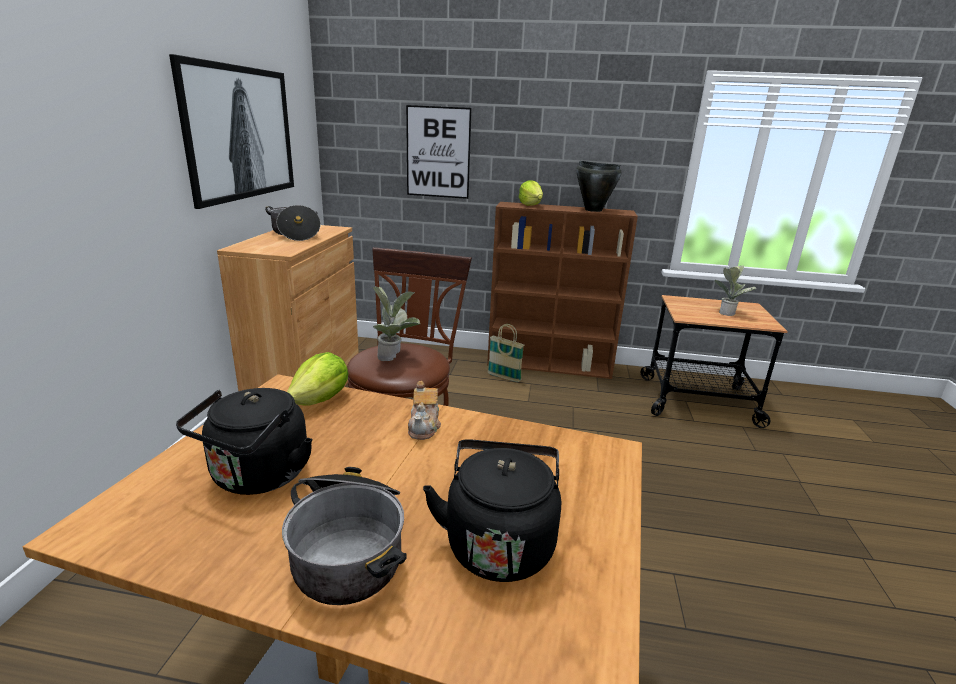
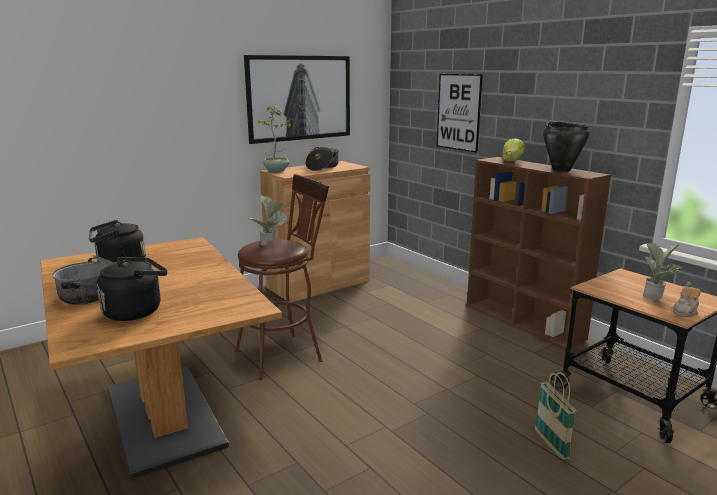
camera: 45 degrees right, 5 degrees down
lettuce [287,352,348,405] -> none
teapot [408,381,441,440] -> teapot moved to [673,282,700,317]
basket [488,324,524,382] -> basket moved to [535,372,576,459]
none -> potted plant [258,105,295,172]

